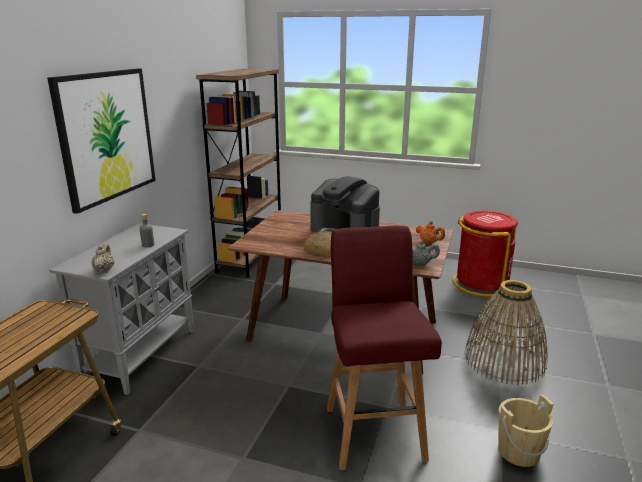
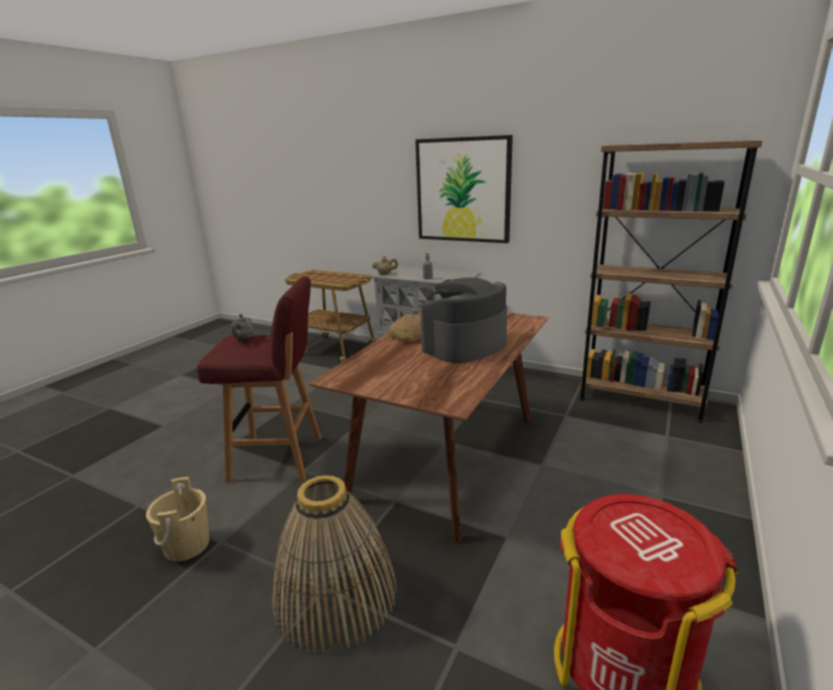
camera: 100 degrees right, 0 degrees up
grey teapot [412,241,440,266] -> grey teapot moved to [231,314,254,340]
orange teapot [416,221,445,244] -> none

